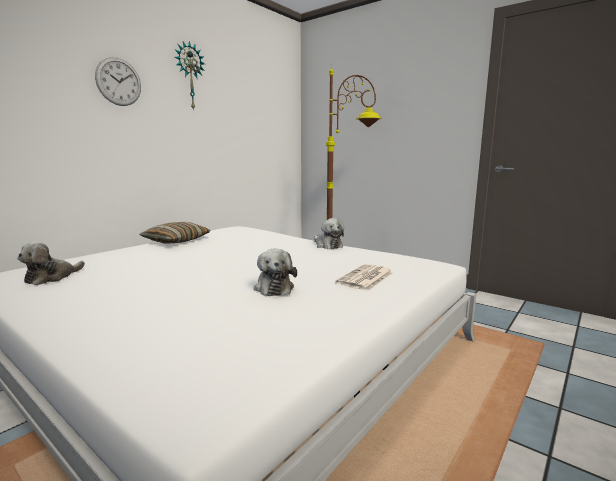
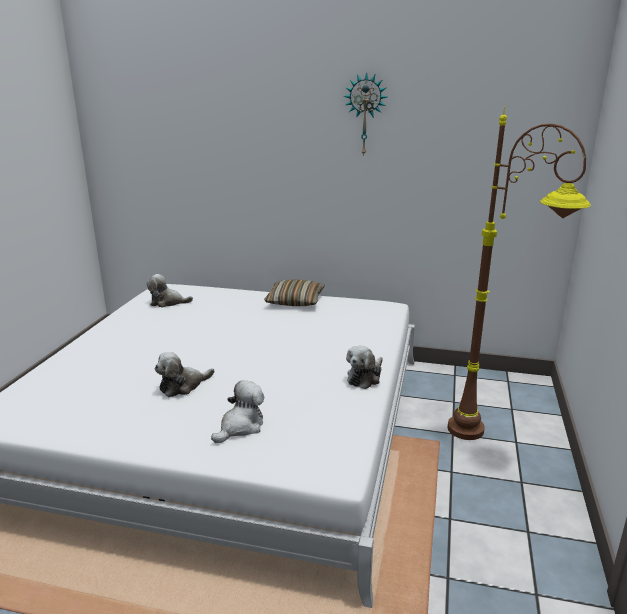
camera: 65 degrees right, 10 degrees up
wall clock [95,57,141,106] -> none
newspaper [335,264,393,291] -> plush toy [211,380,264,443]

